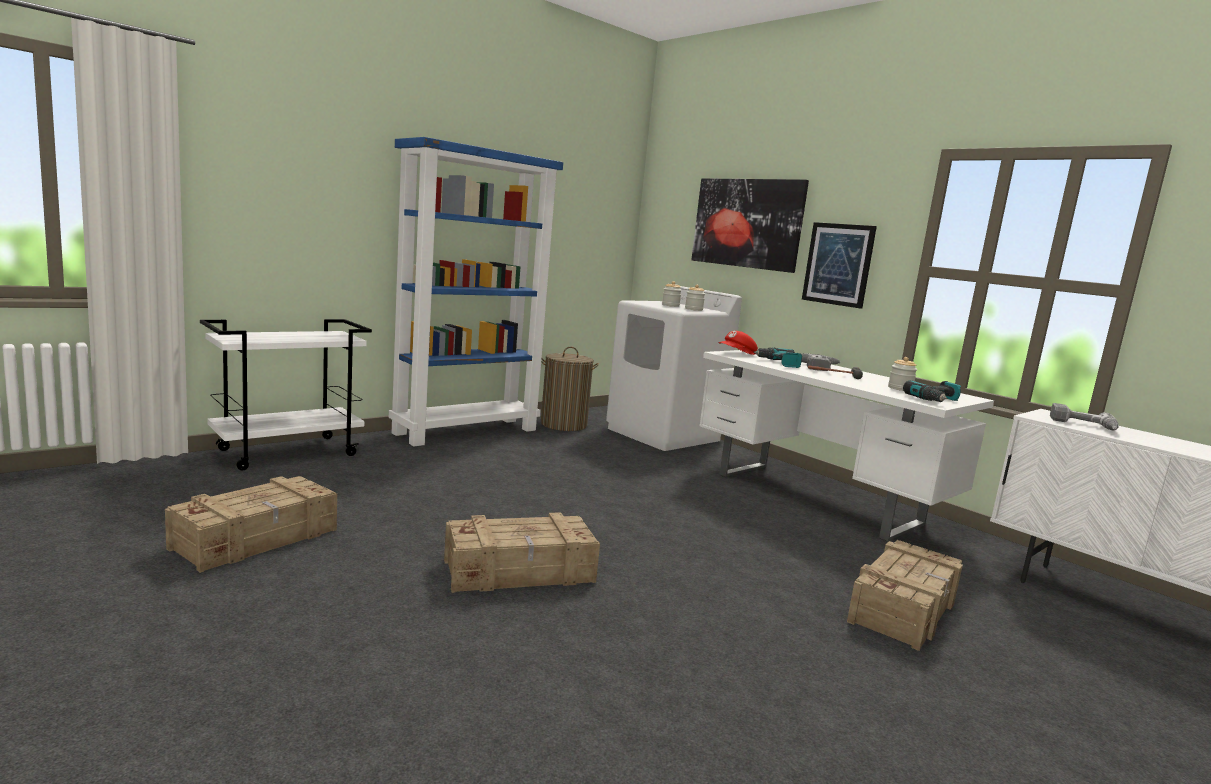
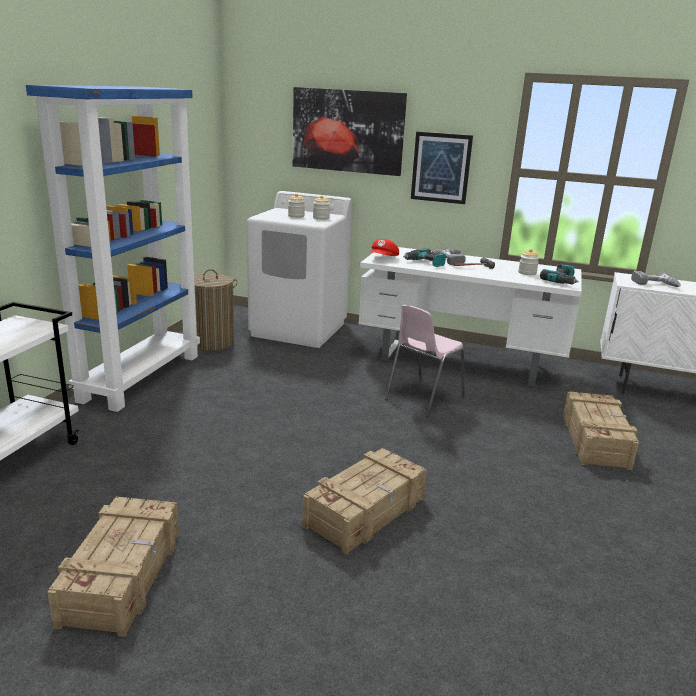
camera: 30 degrees left, 10 degrees up
none -> pink chair [385,305,465,417]

